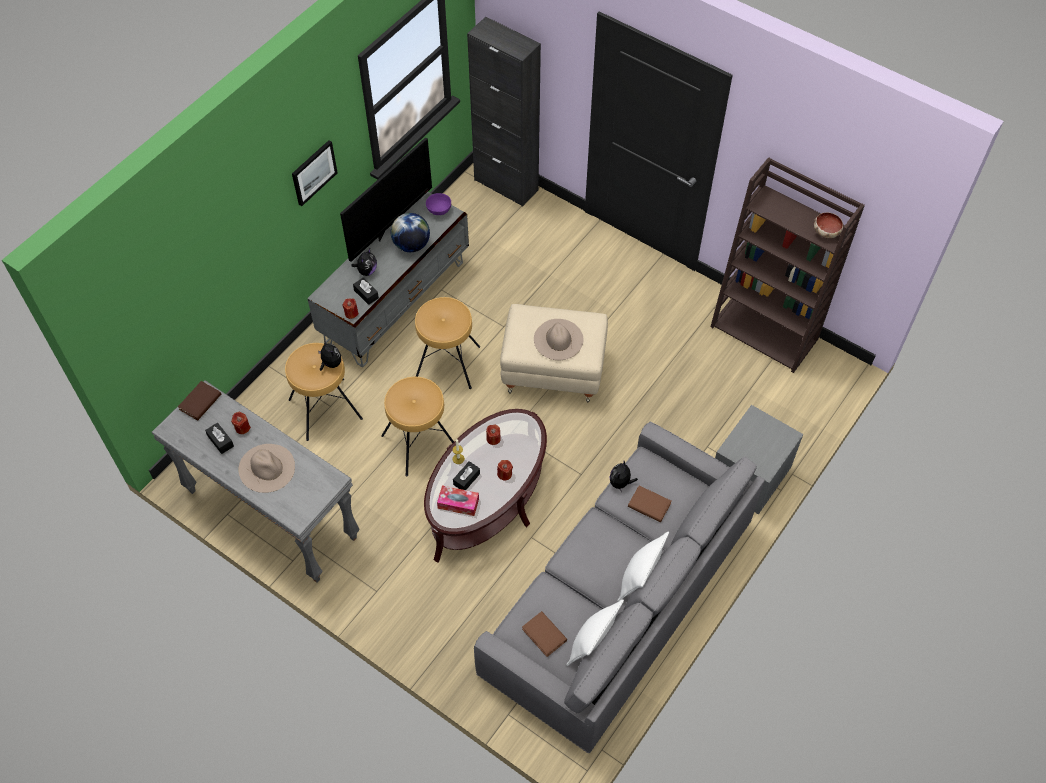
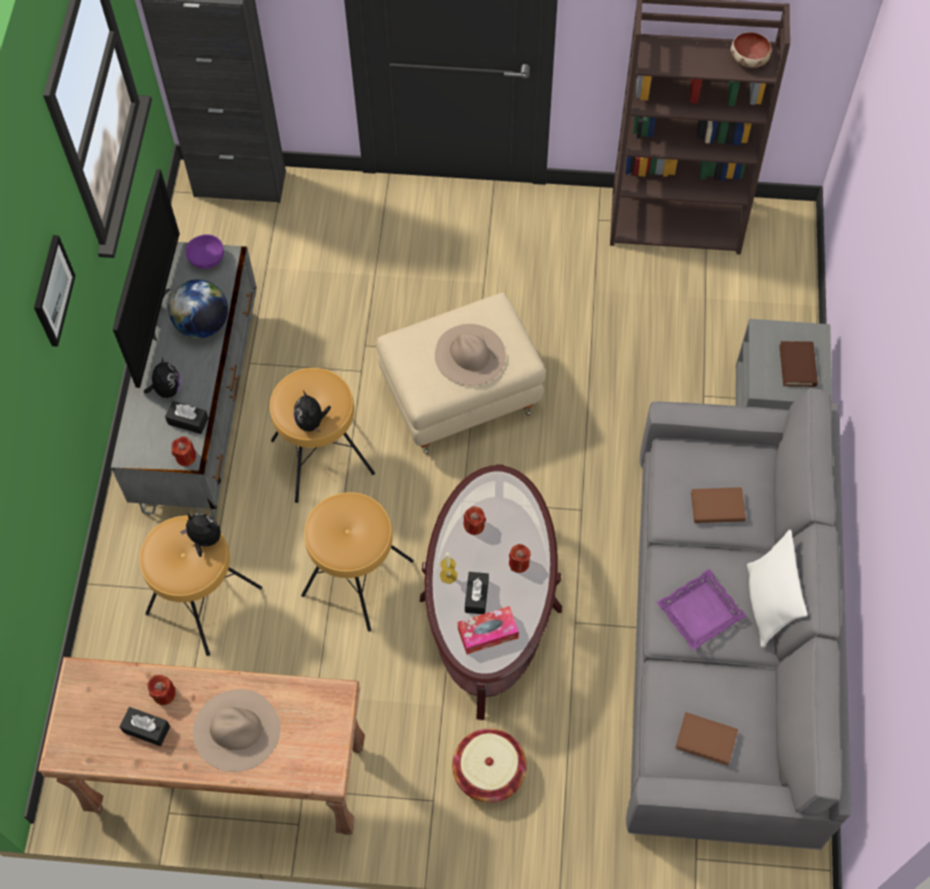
camera: 30 degrees left, 5 degrees up
grey console table [151,380,360,583] -> brown console table [38,657,365,835]
brown book [178,381,221,421] -> brown book moved to [779,341,818,387]
white pillow [566,599,624,666] -> none
plush toy [610,461,638,492] -> plush toy moved to [294,391,331,433]
none -> basket [452,729,527,803]
none -> purple tray [656,569,747,651]

